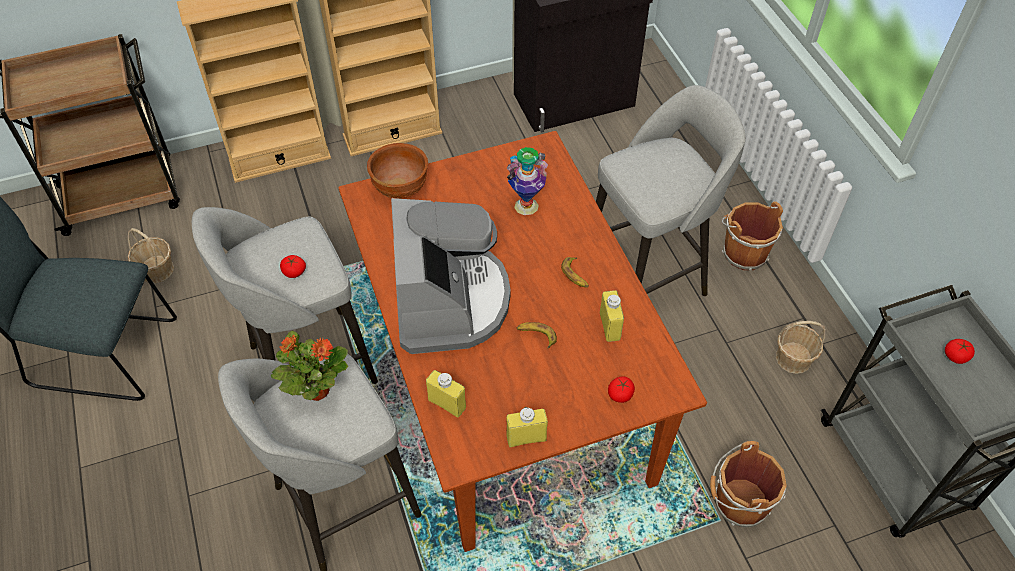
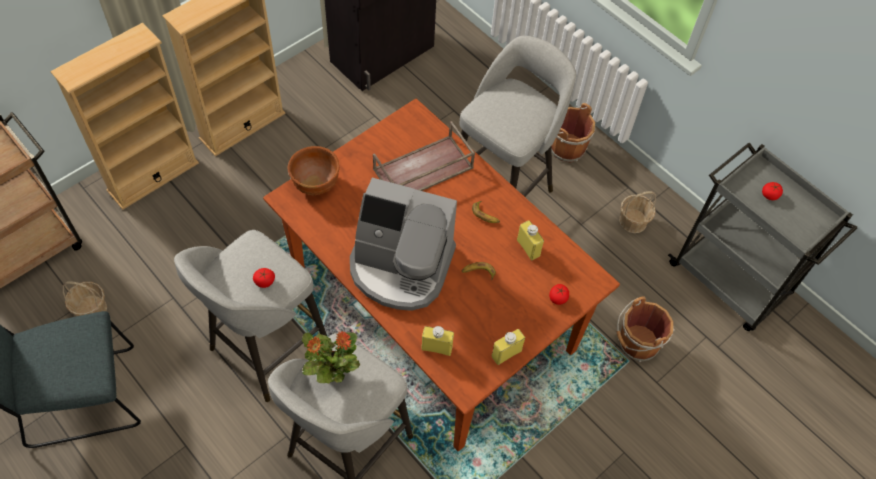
camera: 25 degrees left, 5 degrees up
coffee machine [391,198,511,354] -> coffee machine turned 135 degrees clockwise [350,178,457,311]
vase [507,147,548,215] -> brown tray [373,121,475,191]

